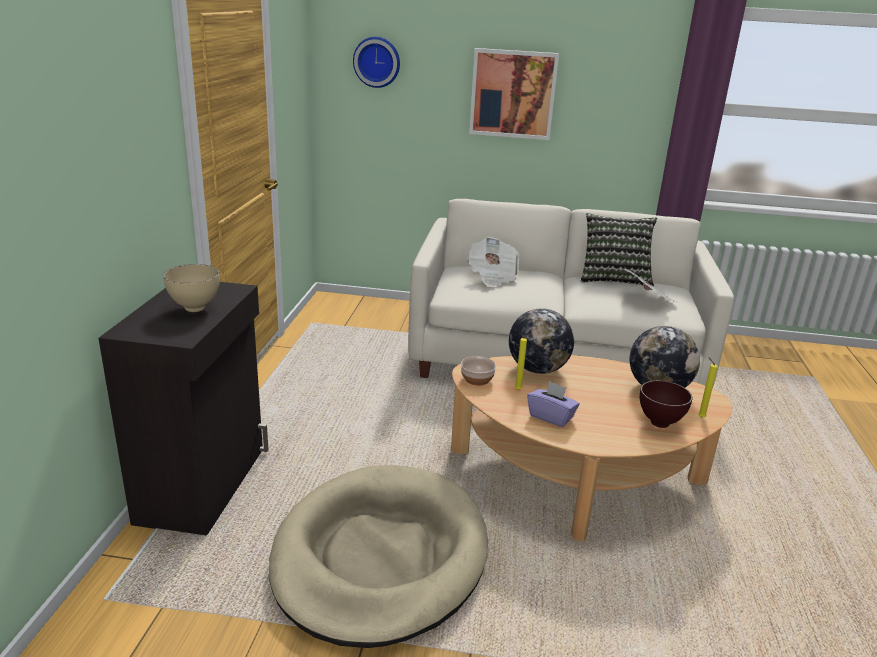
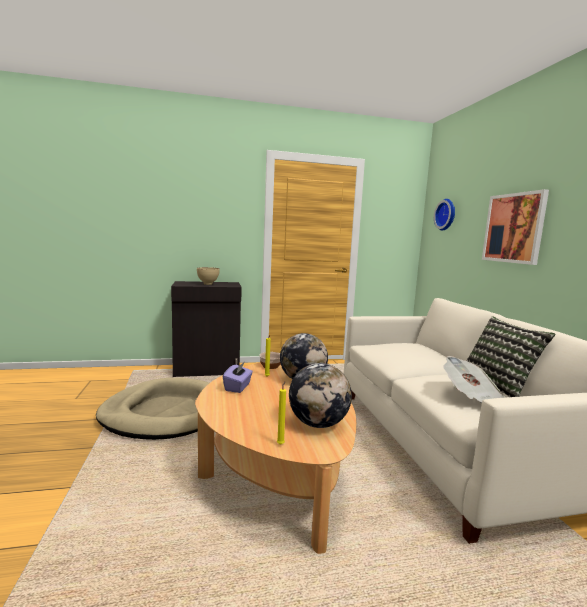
camera: 70 degrees right, 15 degrees down
newspaper [467,237,520,286] -> none
brown bowl [640,380,693,428] -> none

